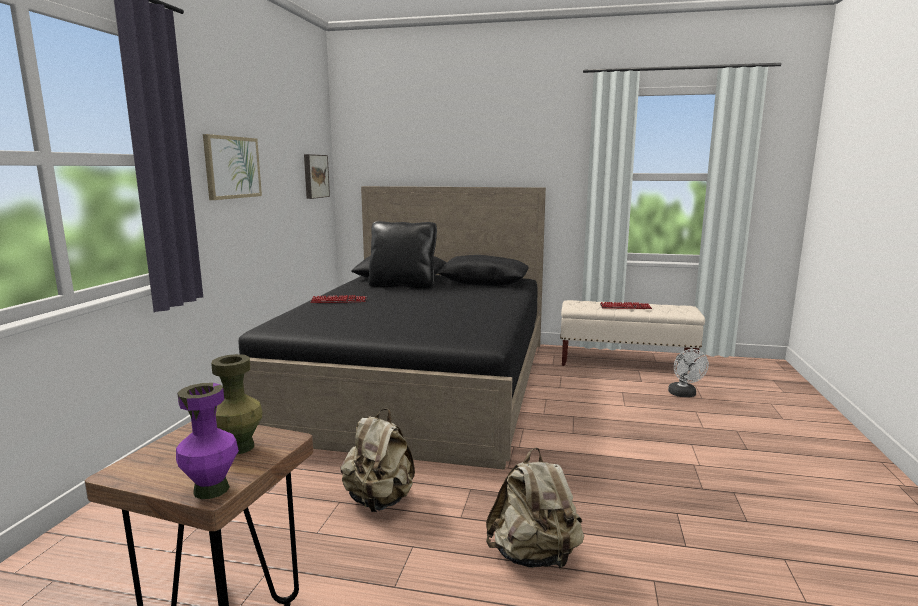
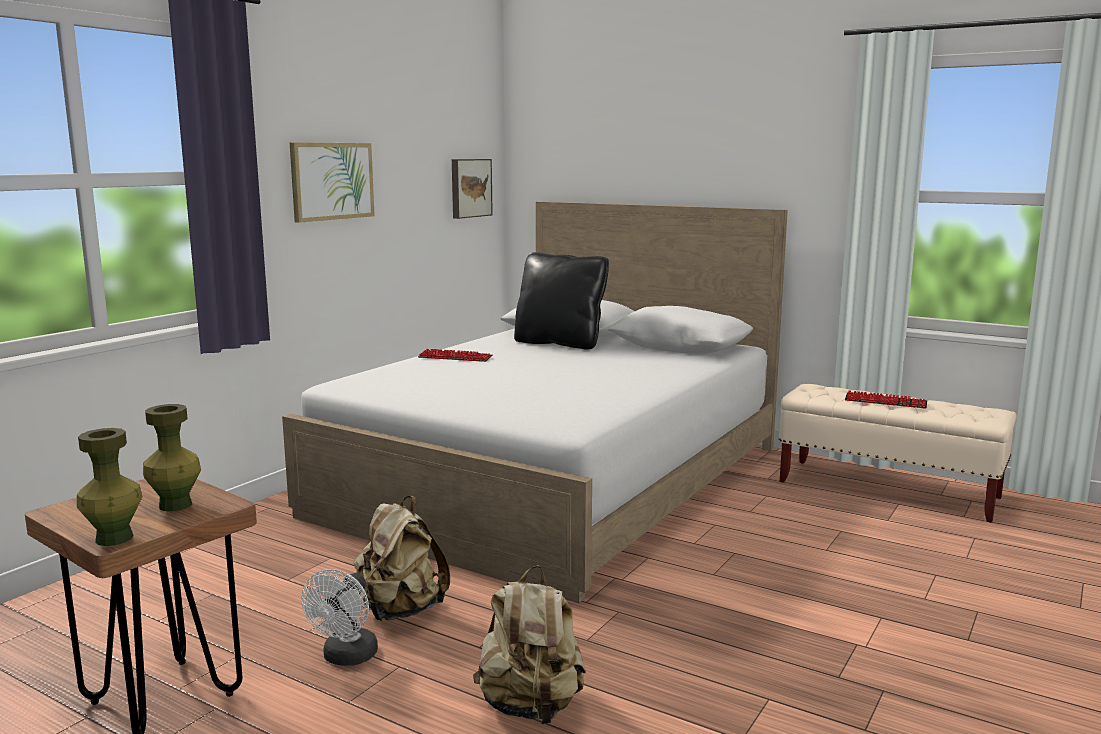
camera: 20 degrees right, 0 degrees up
purple vase [176,383,239,499] -> green vase [77,428,143,546]
black bed [239,186,546,470] -> white bed [282,201,788,603]
white fan [668,349,709,397] -> white fan moved to [301,569,378,666]

